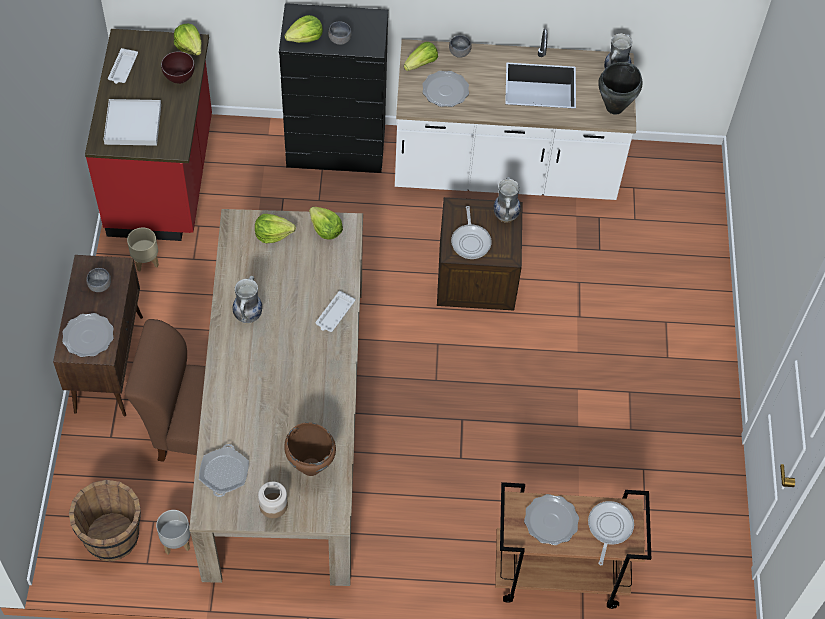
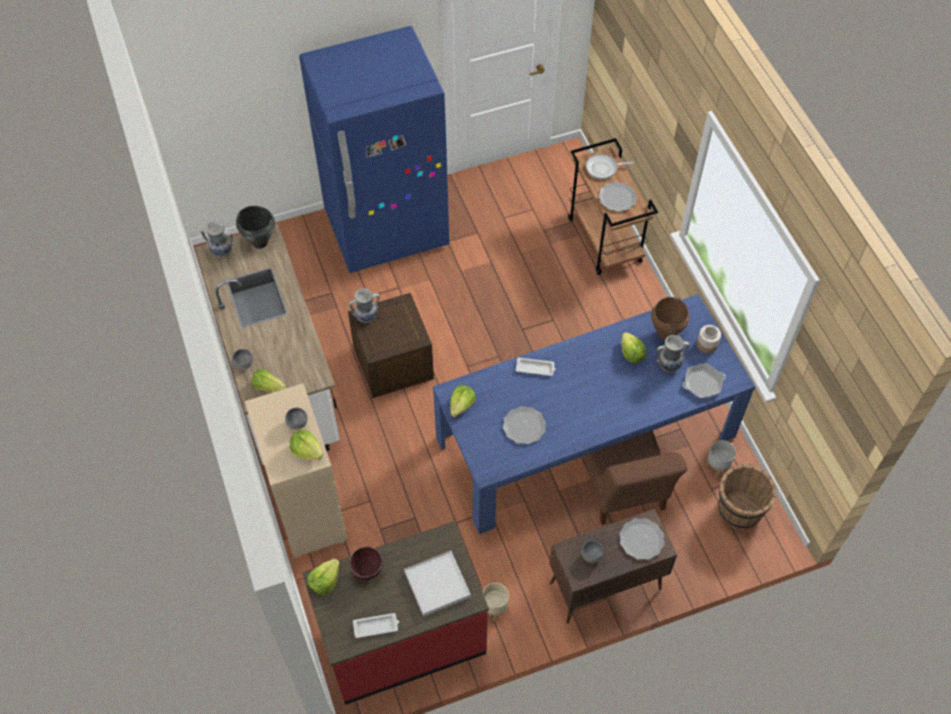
camera: 110 degrees left, 0 degrees up
beige dining table [189,209,363,586] -> blue dining table [433,294,755,534]
vase [232,276,262,324] -> vase moved to [657,335,689,373]
lettuce [255,214,296,243] -> lettuce moved to [622,332,646,363]
black dresser [279,3,388,173] -> beige dresser [245,383,348,559]
plate [422,71,469,107] -> plate moved to [503,406,546,444]
frying pan [451,206,492,259] -> none
none -> blue fridge [299,26,449,273]

